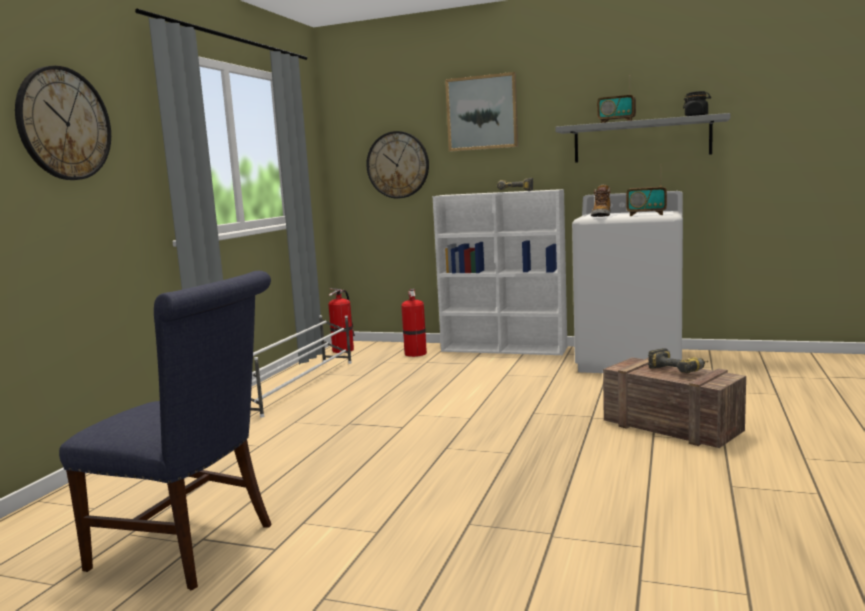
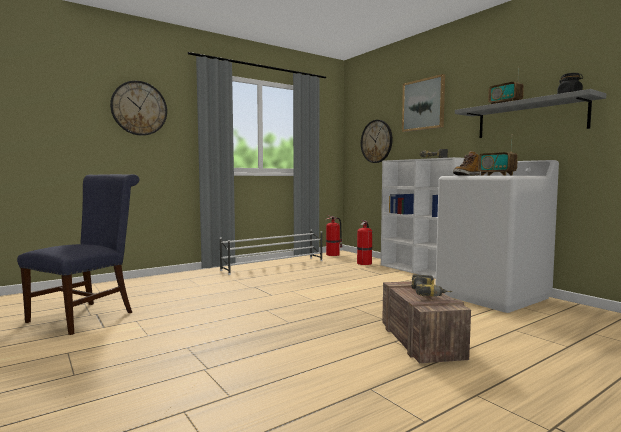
camera: 35 degrees right, 5 degrees down
blue chair [59,271,272,591] -> blue chair turned 120 degrees counterclockwise [17,174,139,335]

